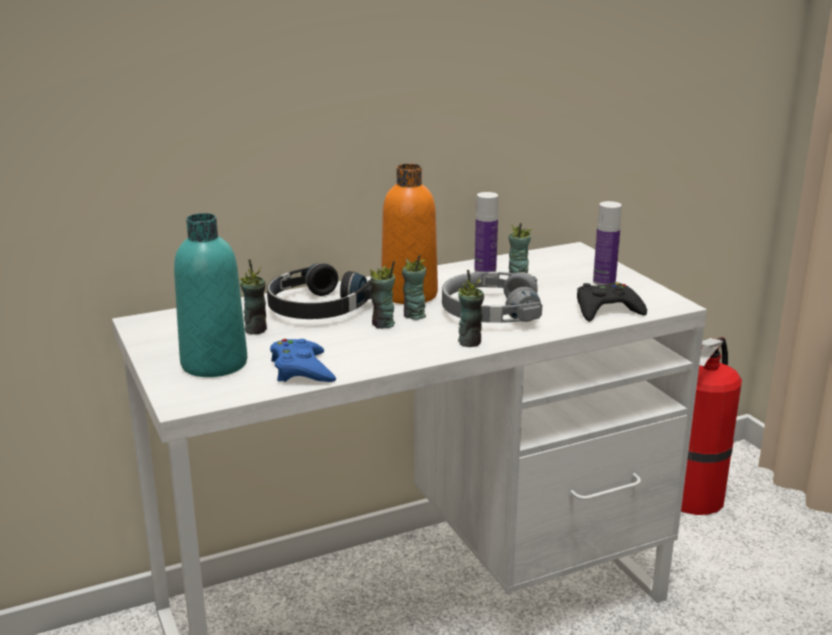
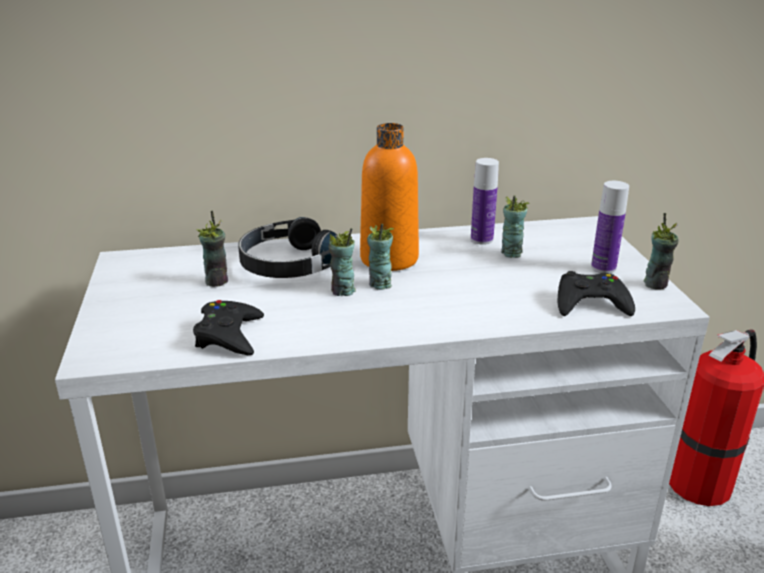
camera: 15 degrees right, 5 degrees up
turquoise bottle [174,213,247,377] -> none
blue game controller [270,339,336,382] -> black game controller [193,300,264,355]
grey headphones [442,272,542,323] -> none
cup [458,270,484,347] -> cup moved to [643,213,679,290]

